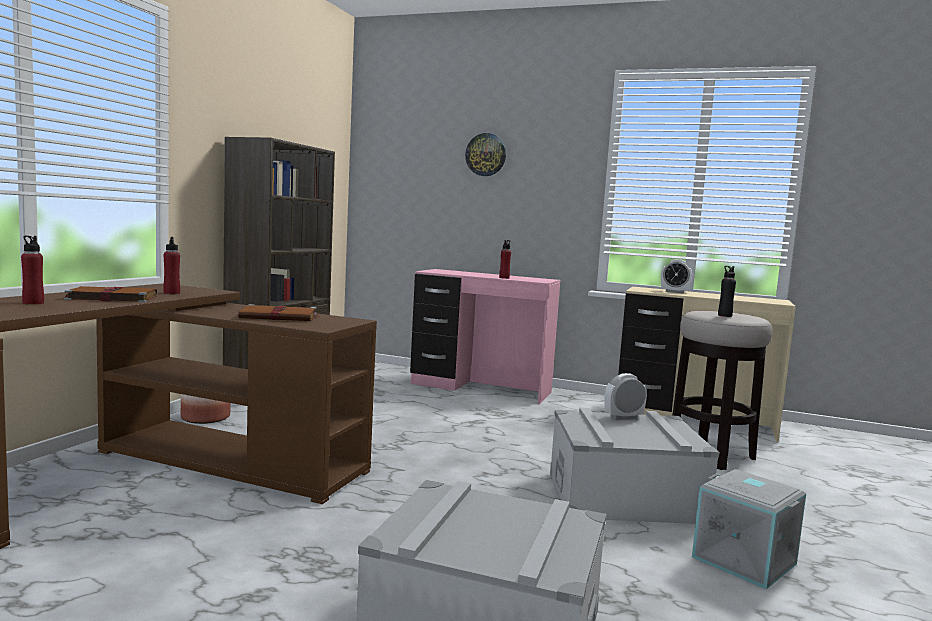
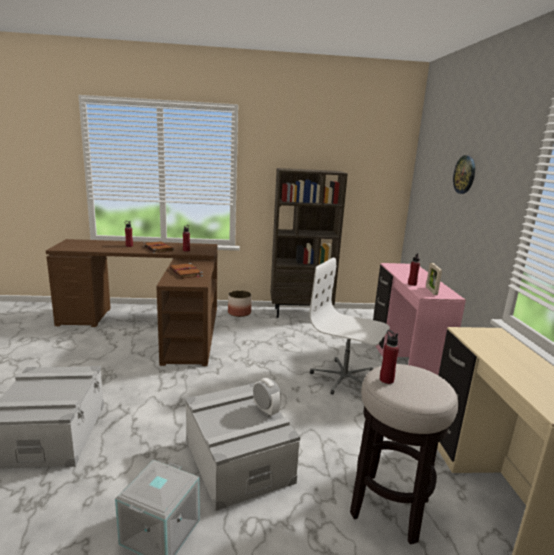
camera: 65 degrees right, 10 degrees up
alarm clock [661,259,692,294] -> none
black bottle [718,266,736,317] -> red bottle [380,330,399,384]
none -> white office chair [309,257,390,395]
none -> picture frame [426,263,442,295]

